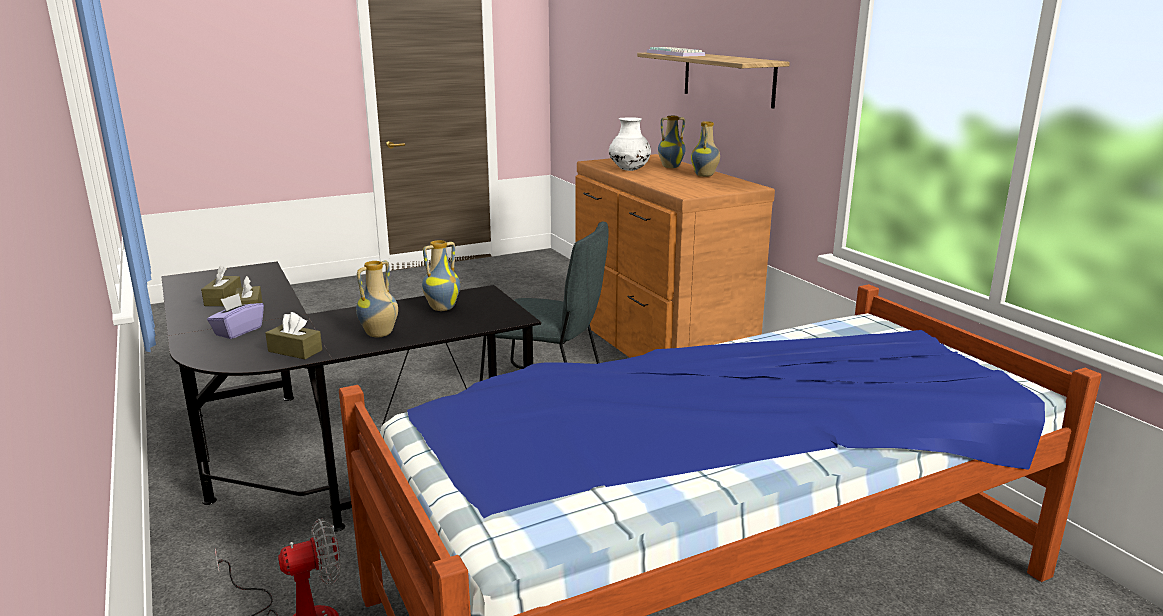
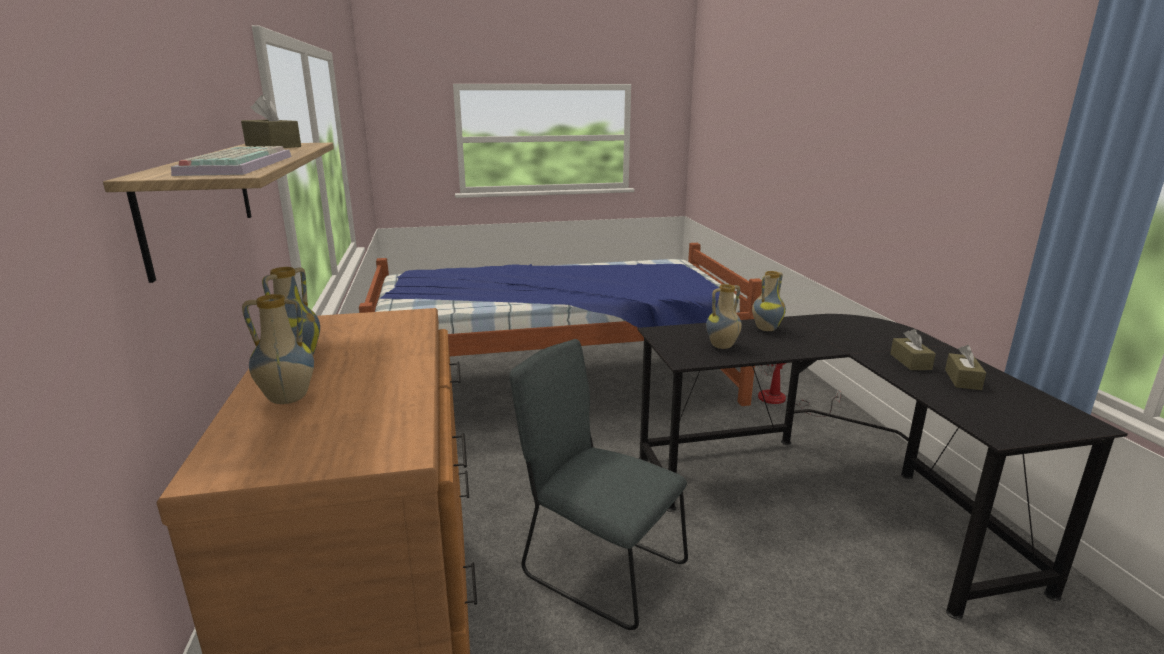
camera: 165 degrees left, 0 degrees up
purple tissue box [207,293,264,339] -> none
brown tissue box [266,312,322,359] -> brown tissue box moved to [241,95,301,148]
white vase [609,117,651,171] -> none

